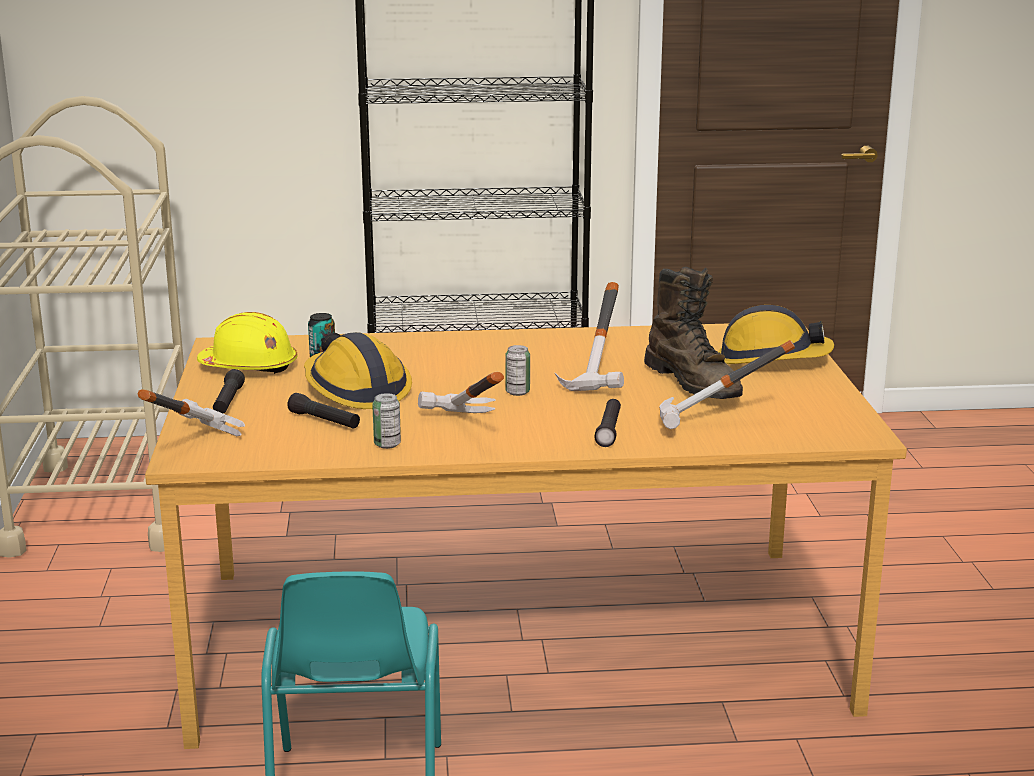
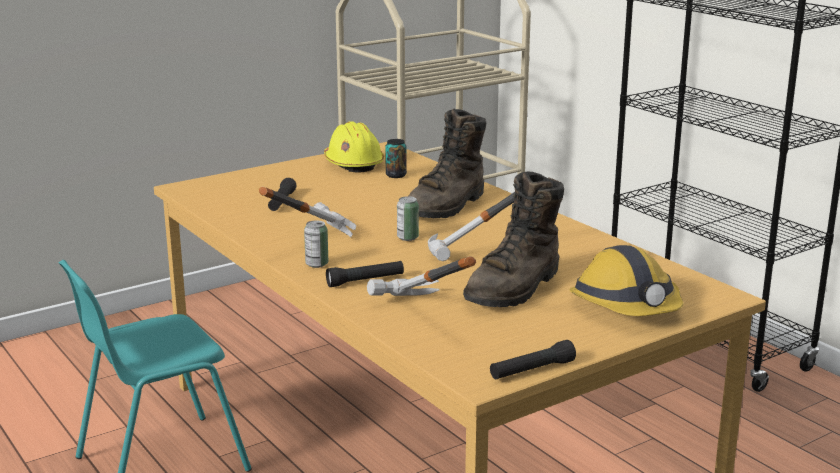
camera: 60 degrees right, 0 degrees up
hammer [138,389,245,436] -> none
black flashlight [213,369,245,413] -> black flashlight moved to [490,340,576,379]
hard hat [304,332,412,409] -> none
can [372,393,401,449] -> can moved to [304,220,328,268]
none -> brown boot [409,109,486,218]

